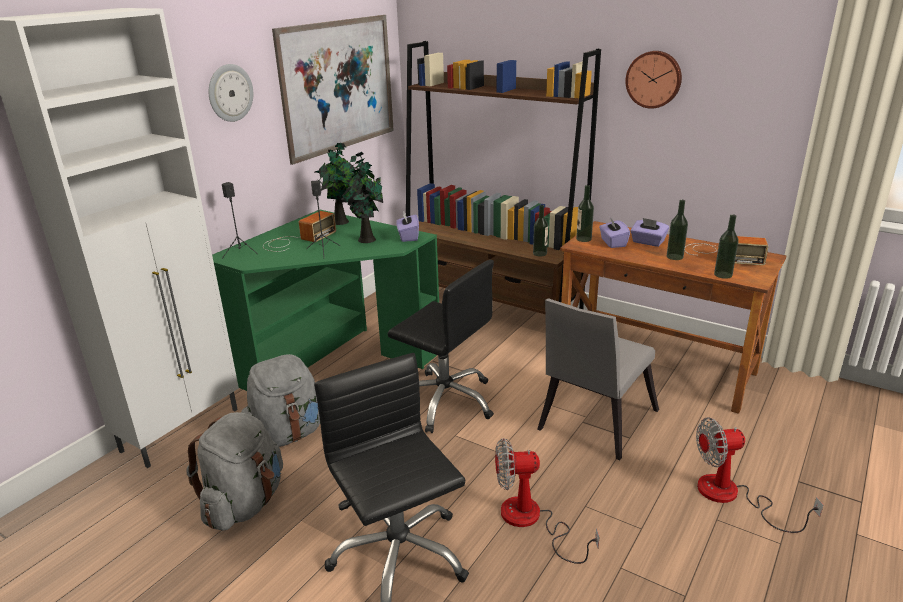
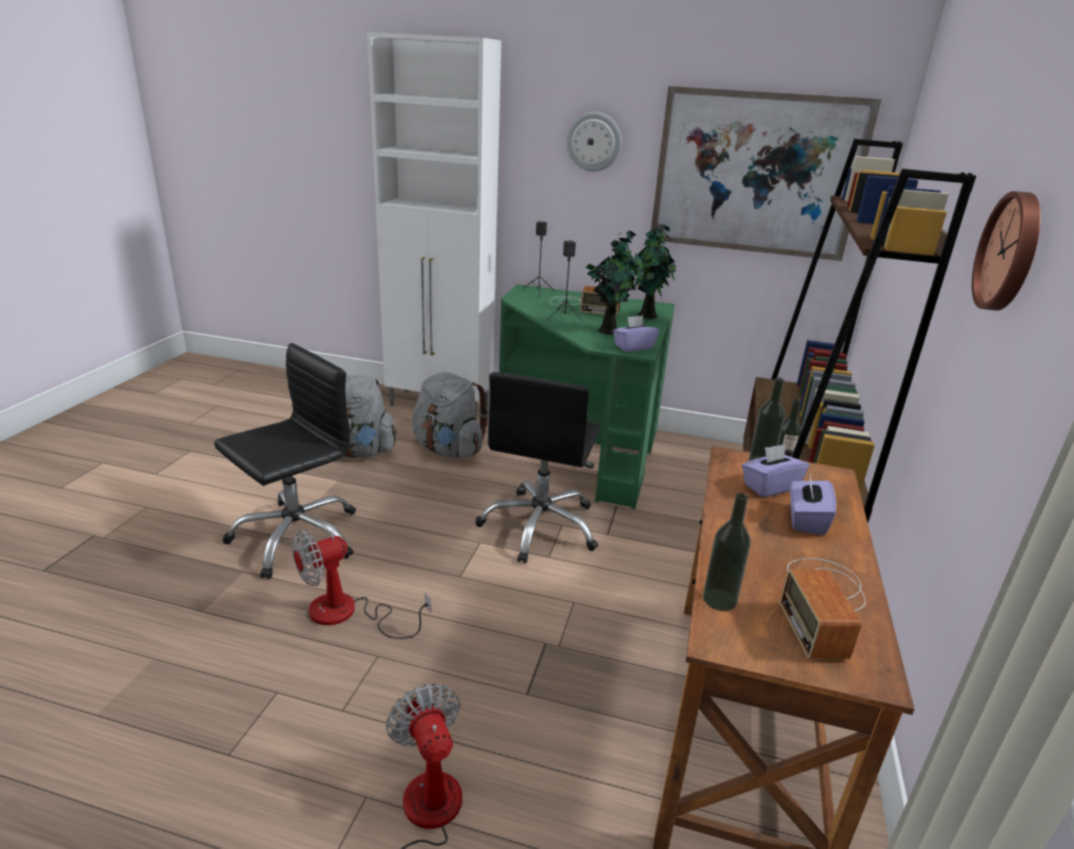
camera: 70 degrees right, 0 degrees up
fan [495,438,599,564] -> fan turned 105 degrees counterclockwise [292,530,431,639]
grey chair [537,298,659,460] -> none
bottle [667,200,688,260] -> none

